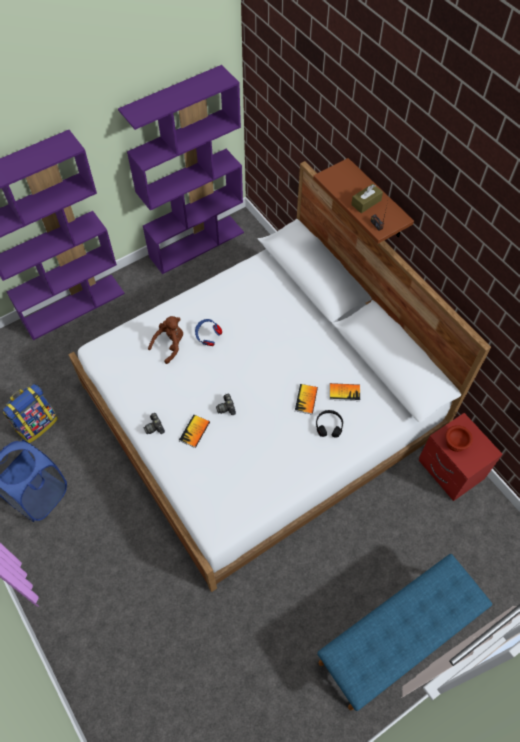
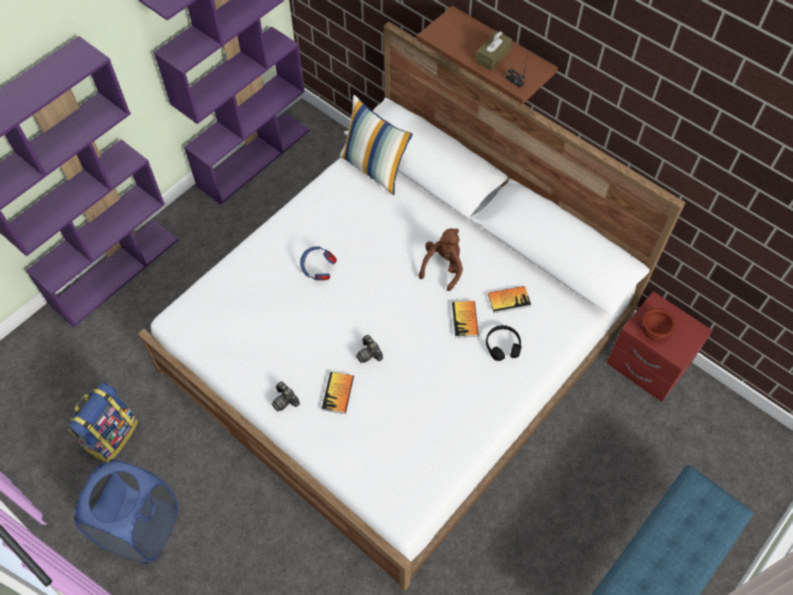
camera: 15 degrees left, 0 degrees up
brown plush toy [148,316,183,364] -> brown plush toy moved to [419,229,463,291]
none -> pillow [340,95,413,195]

